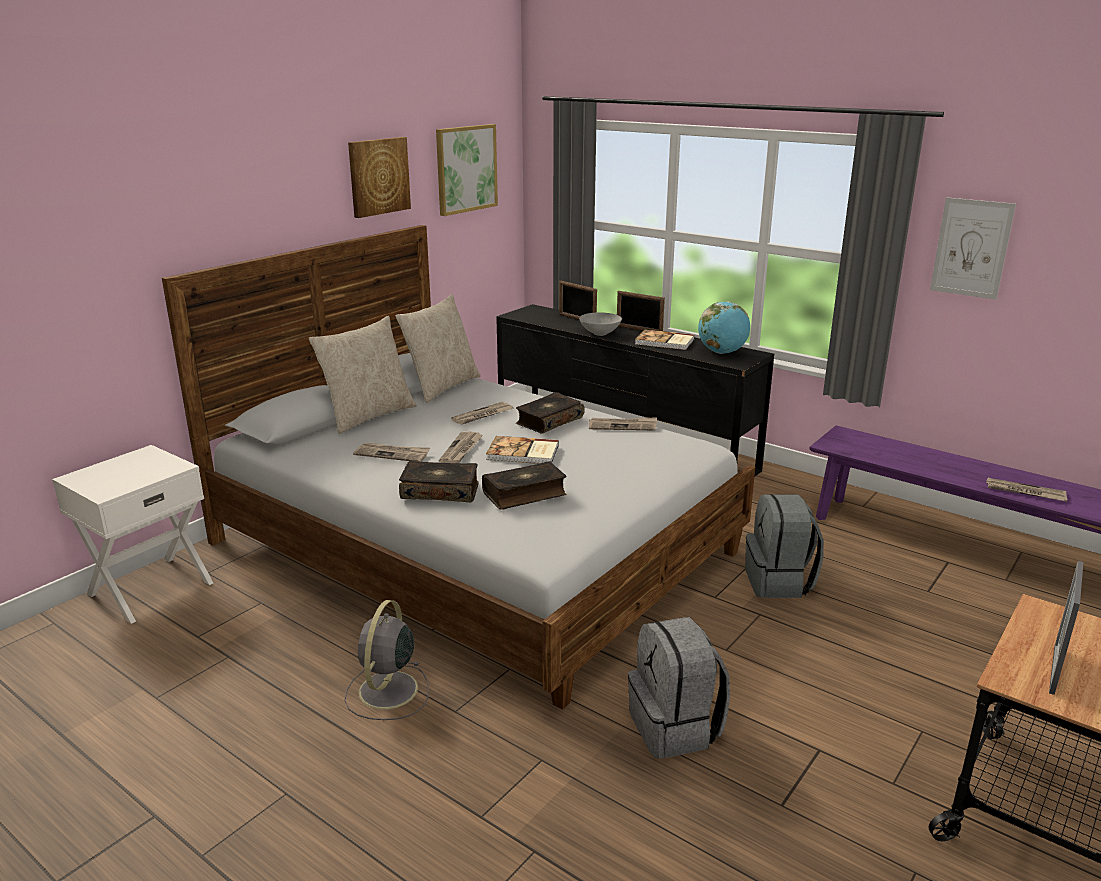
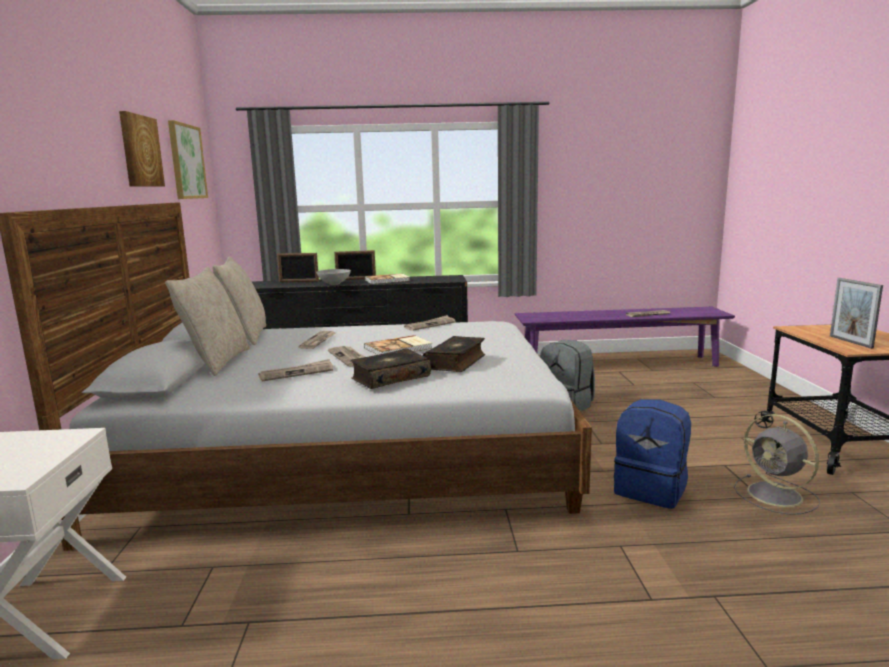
camera: 40 degrees left, 10 degrees down
grey fan [344,600,429,720] -> grey fan moved to [734,414,820,515]
book [516,392,585,434] -> none
grey backpack [628,617,730,759] -> blue backpack [614,399,691,509]
globe [698,301,750,354] -> none
picture [930,197,1016,300] -> none

